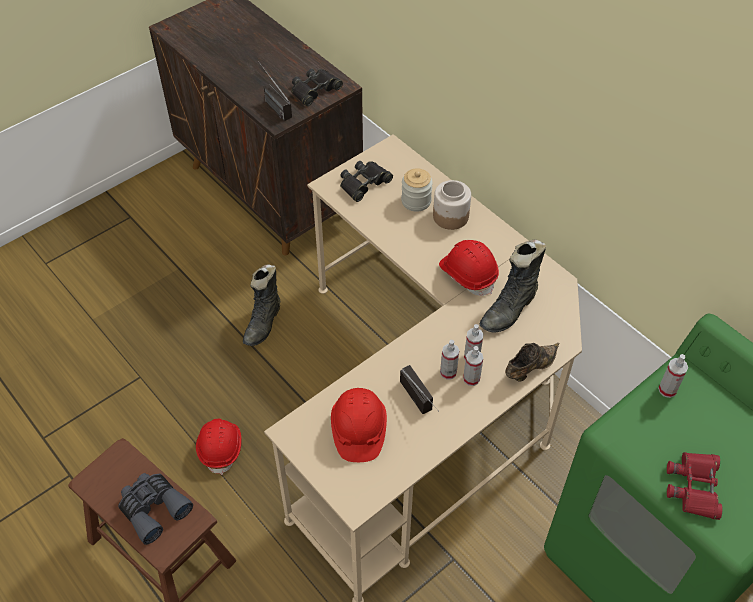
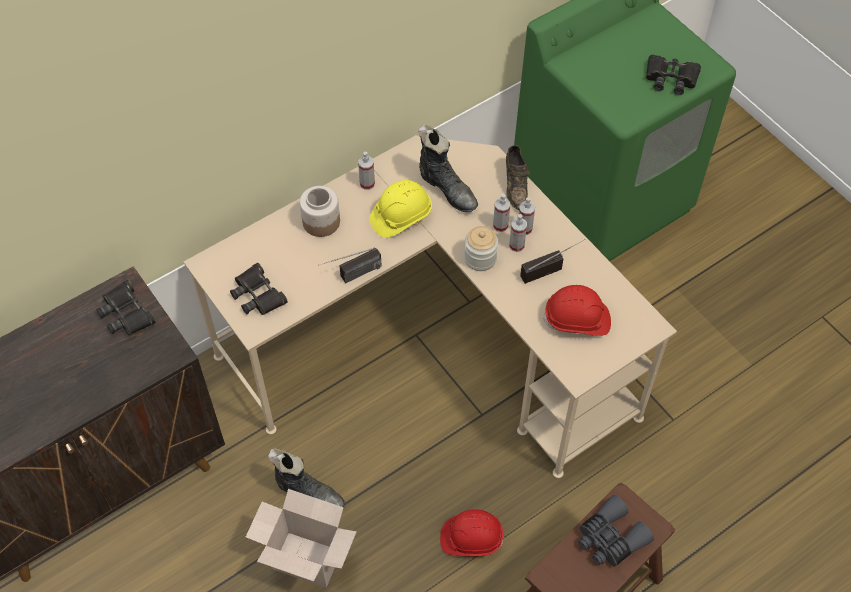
camera: 85 degrees left, 5 degrees up
radio [258,61,292,121] -> radio moved to [318,247,382,283]
jar [401,168,433,212] -> jar moved to [464,226,498,271]
red hard hat [439,240,499,296] -> yellow hard hat [370,180,432,238]
brown shoe [506,343,559,382] -> brown shoe turned 150 degrees counterclockwise [506,145,530,210]
spray bottle [658,354,688,398] -> spray bottle moved to [358,151,375,190]
red binoculars [667,452,722,520] -> black binoculars [646,54,701,95]
none -> cardboard box [246,489,357,588]

